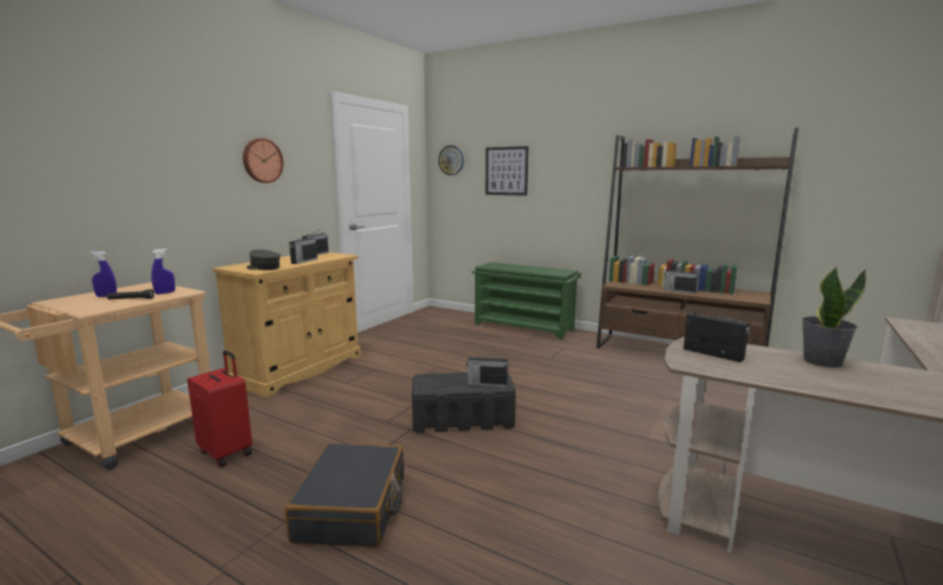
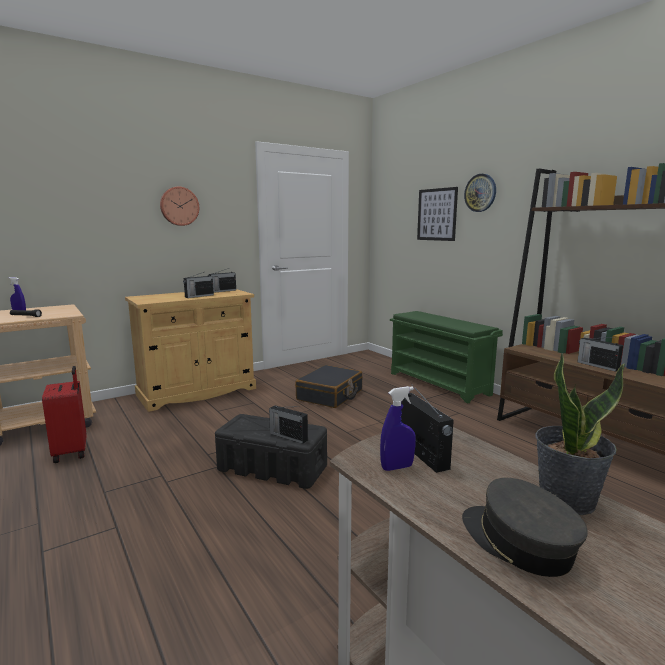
camera: 25 degrees right, 0 degrees up
blue spray bottle [151,249,175,294] -> blue spray bottle moved to [380,386,416,471]
grey cap [246,249,280,270] -> grey cap moved to [462,478,588,577]
black suitcase [285,443,404,548] -> black suitcase moved to [295,365,362,408]
wall clock [438,145,464,175] -> wall clock moved to [464,174,496,212]

